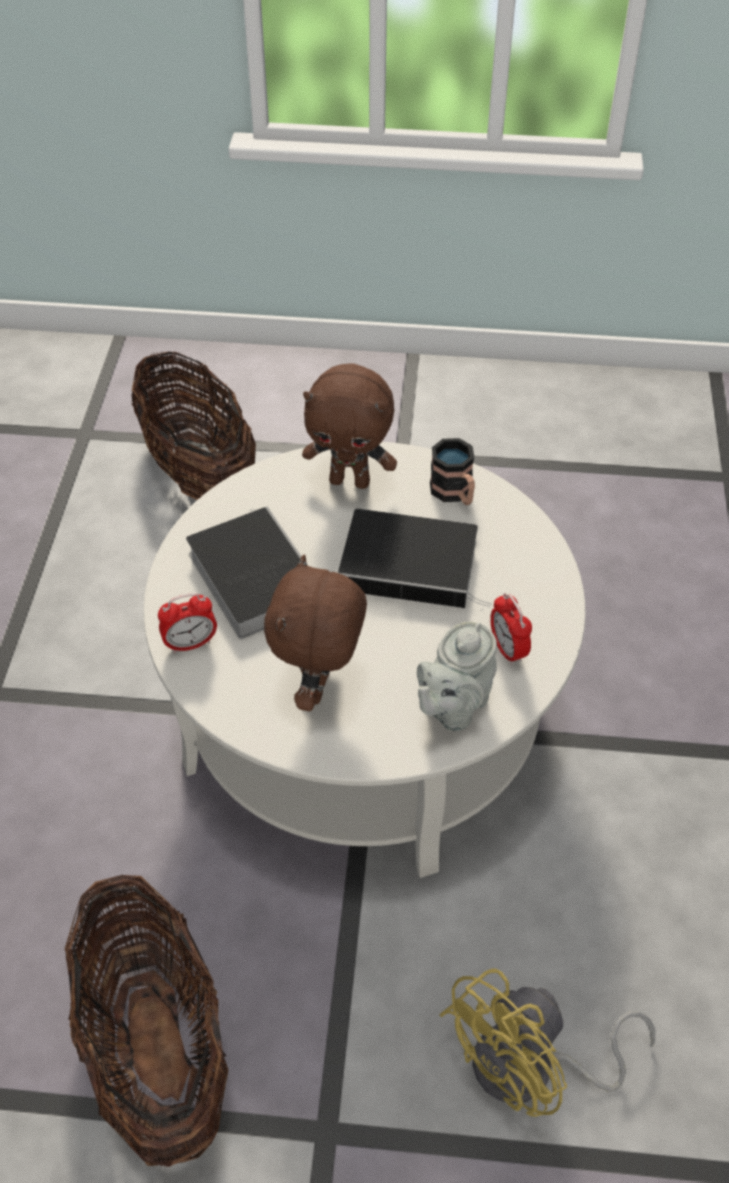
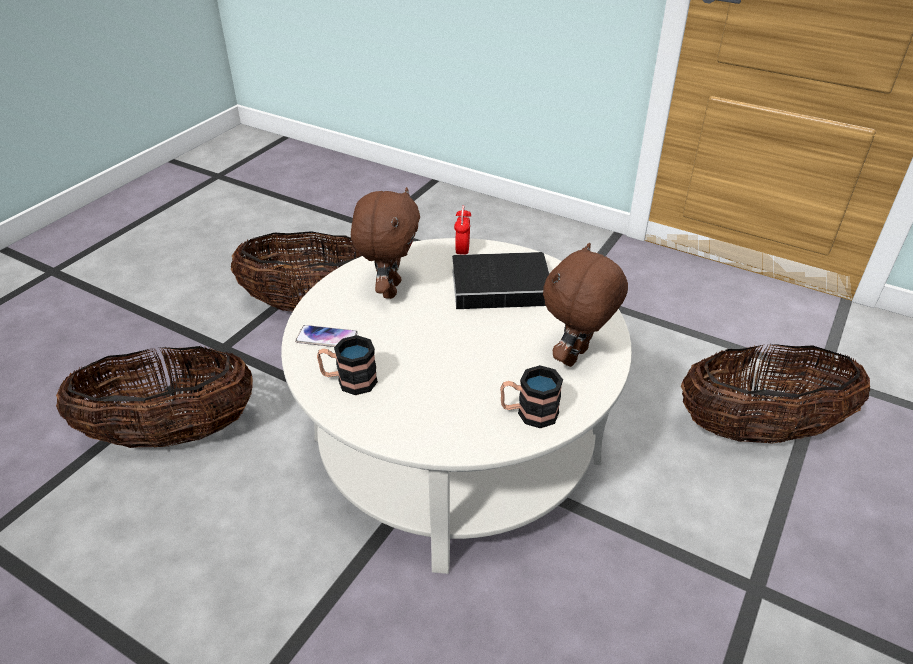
camera: 115 degrees right, 10 degrees down
brown plush toy [264,555,367,711] -> brown plush toy turned 60 degrees clockwise [351,187,420,299]
book [338,509,492,608] -> none
grey teapot [417,622,497,731] -> phone [295,325,357,347]
yellow fan [439,968,655,1117] -> basket [56,346,253,448]
alarm clock [490,593,532,665] -> mug [317,335,378,395]

